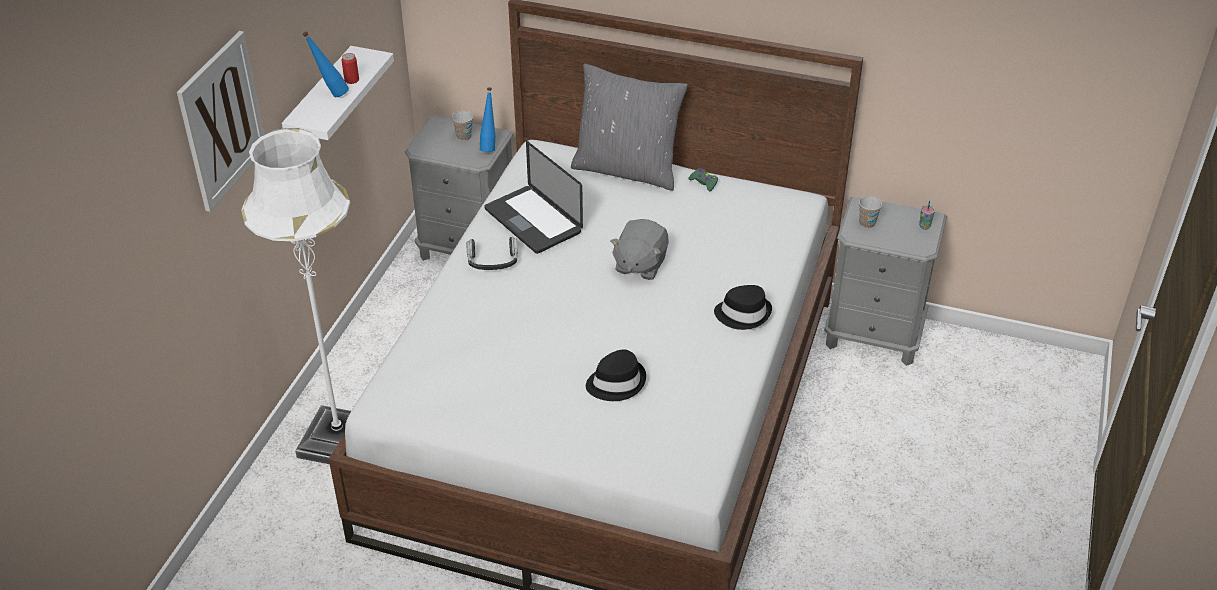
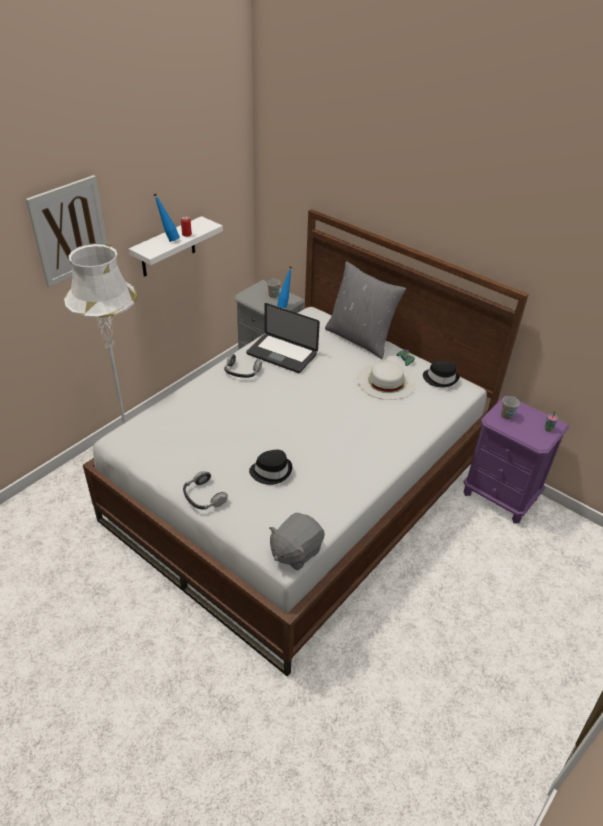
camera: 20 degrees right, 0 degrees up
laptop [484,141,583,254] -> laptop turned 45 degrees counterclockwise [246,303,320,373]
grey plush toy [610,219,669,280] -> grey plush toy moved to [269,513,325,570]
black hat [714,285,772,330] -> black hat moved to [423,360,459,387]
grey nightstand [824,196,947,366] -> purple nightstand [463,395,569,524]
none -> headphones [183,471,228,510]
none -> white hat [357,361,416,400]

